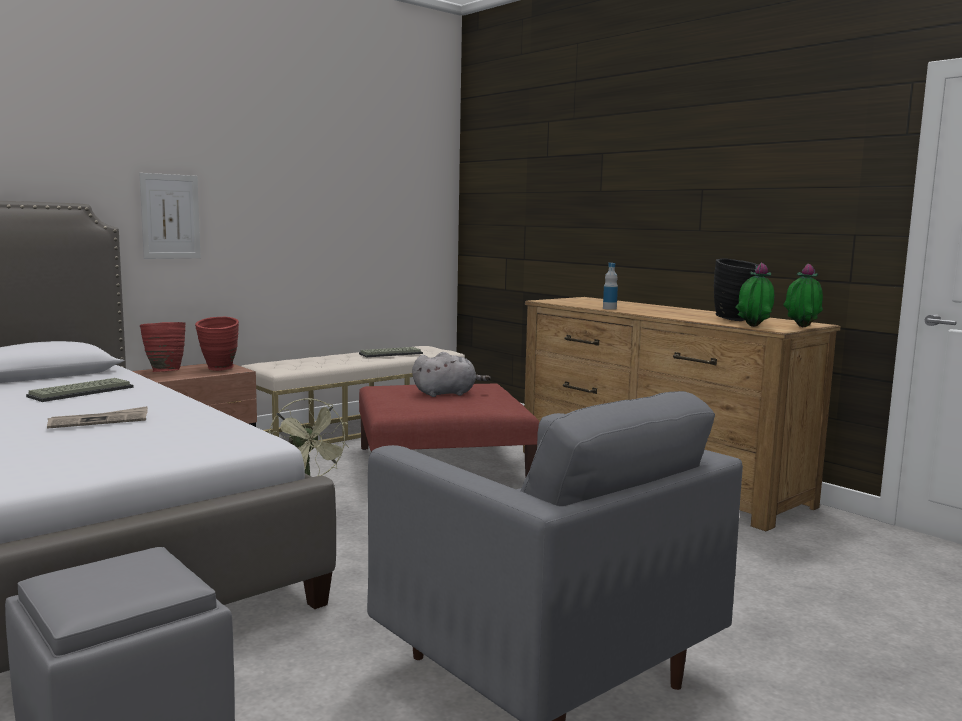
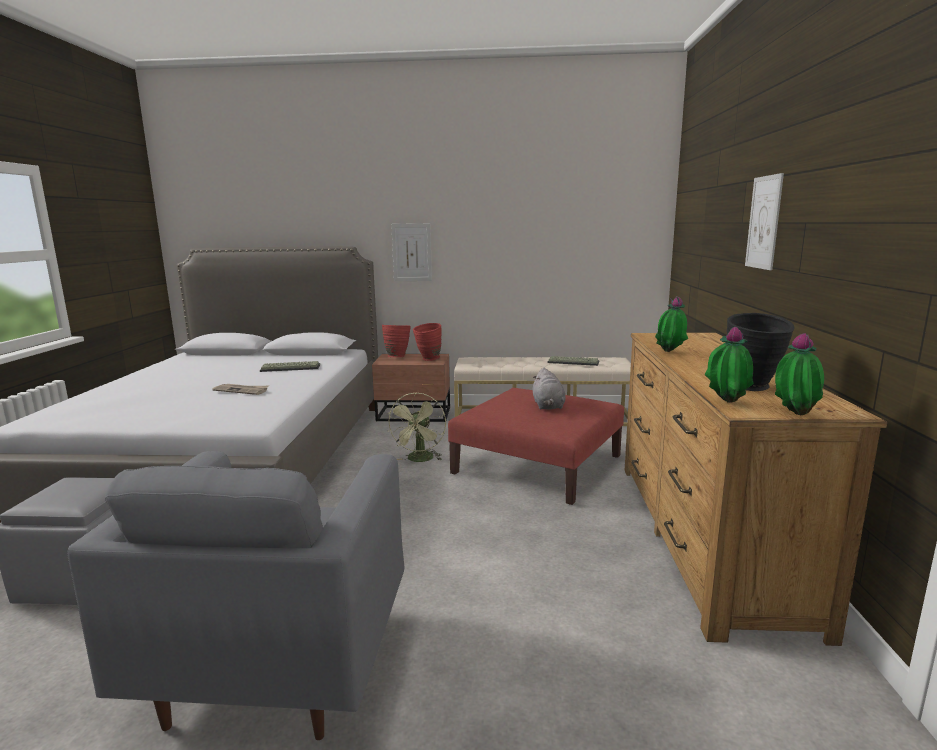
camera: 45 degrees right, 5 degrees up
grey plush toy [412,352,490,397] -> grey plush toy turned 60 degrees clockwise [533,368,566,409]
bottle [603,263,618,310] -> potted plant [655,296,688,352]
none -> picture [745,173,784,270]

